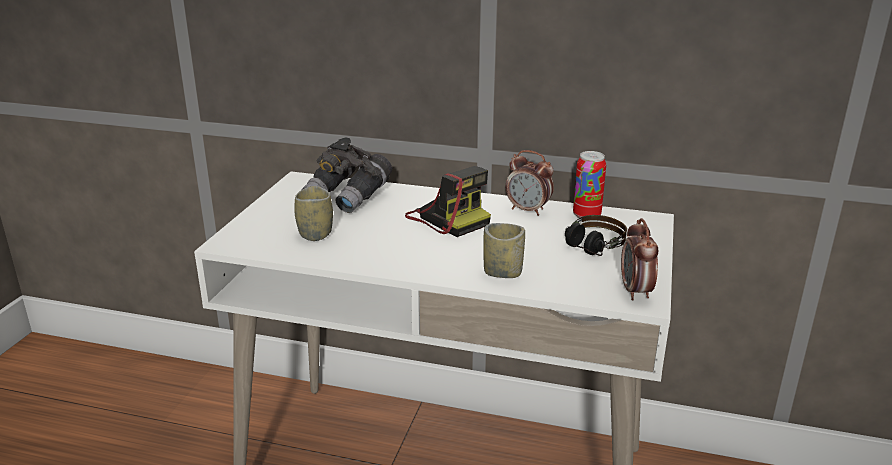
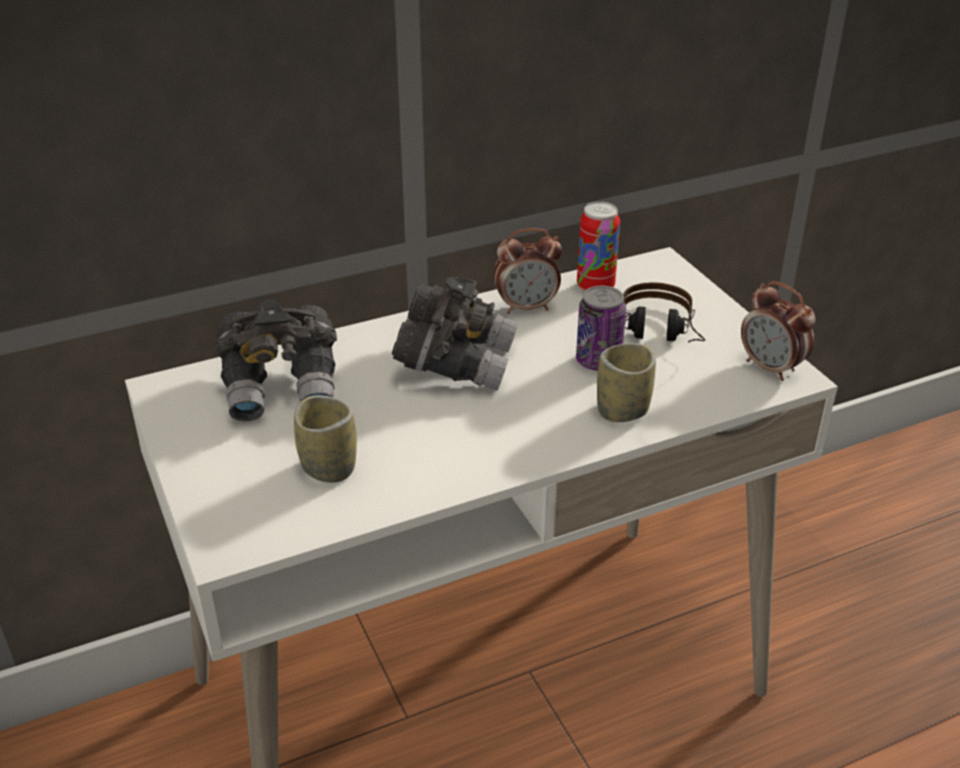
camera: 40 degrees left, 10 degrees up
camera [405,166,491,237] -> grey binoculars [392,277,519,390]
none -> can [576,286,626,371]

